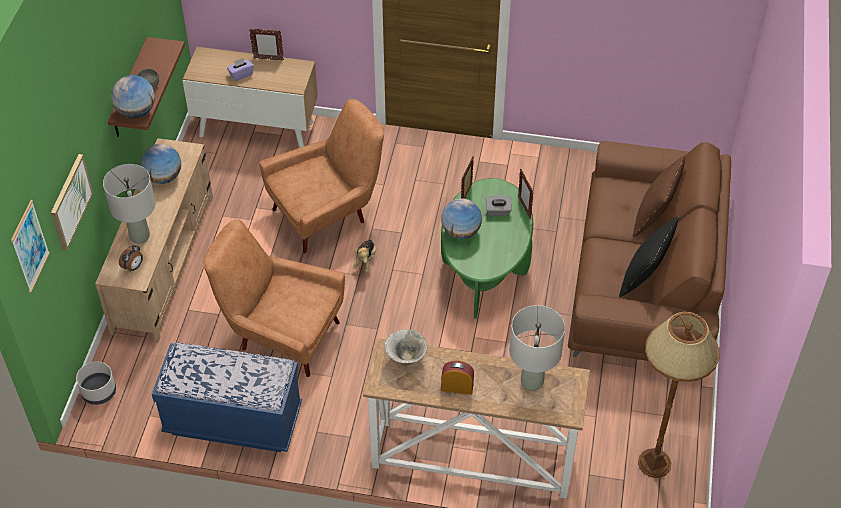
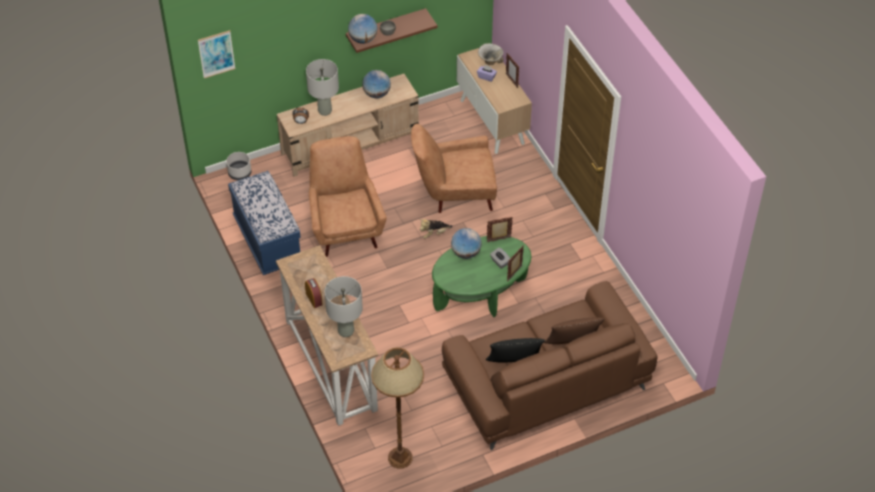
camera: 55 degrees right, 0 degrees up
picture [51,154,93,251] -> none
brown armchair [259,99,384,253] -> brown armchair turned 150 degrees clockwise [411,124,497,213]
bowl [384,329,427,366] -> bowl moved to [478,43,504,65]

